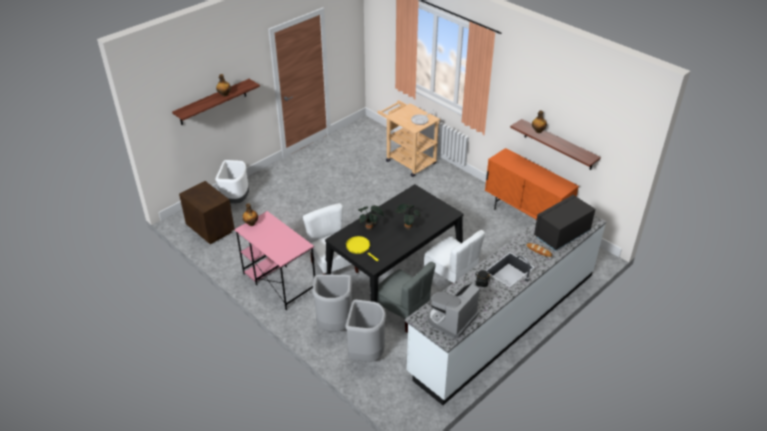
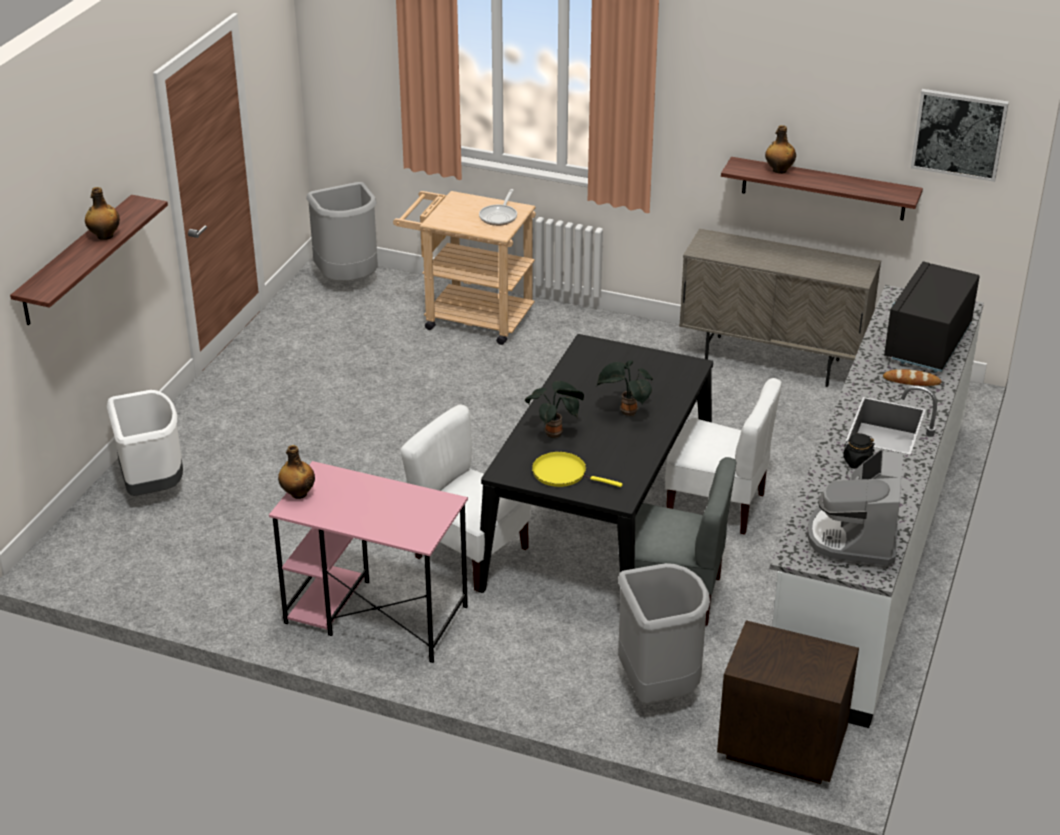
camera: 25 degrees left, 5 degrees down
brown nightstand [179,181,234,244] -> brown nightstand moved to [717,620,859,784]
grey trash can [312,275,352,331] -> grey trash can moved to [306,182,378,282]
orange cabinet [485,148,579,220] -> beige cabinet [679,228,881,387]
none -> picture [911,89,1009,182]

